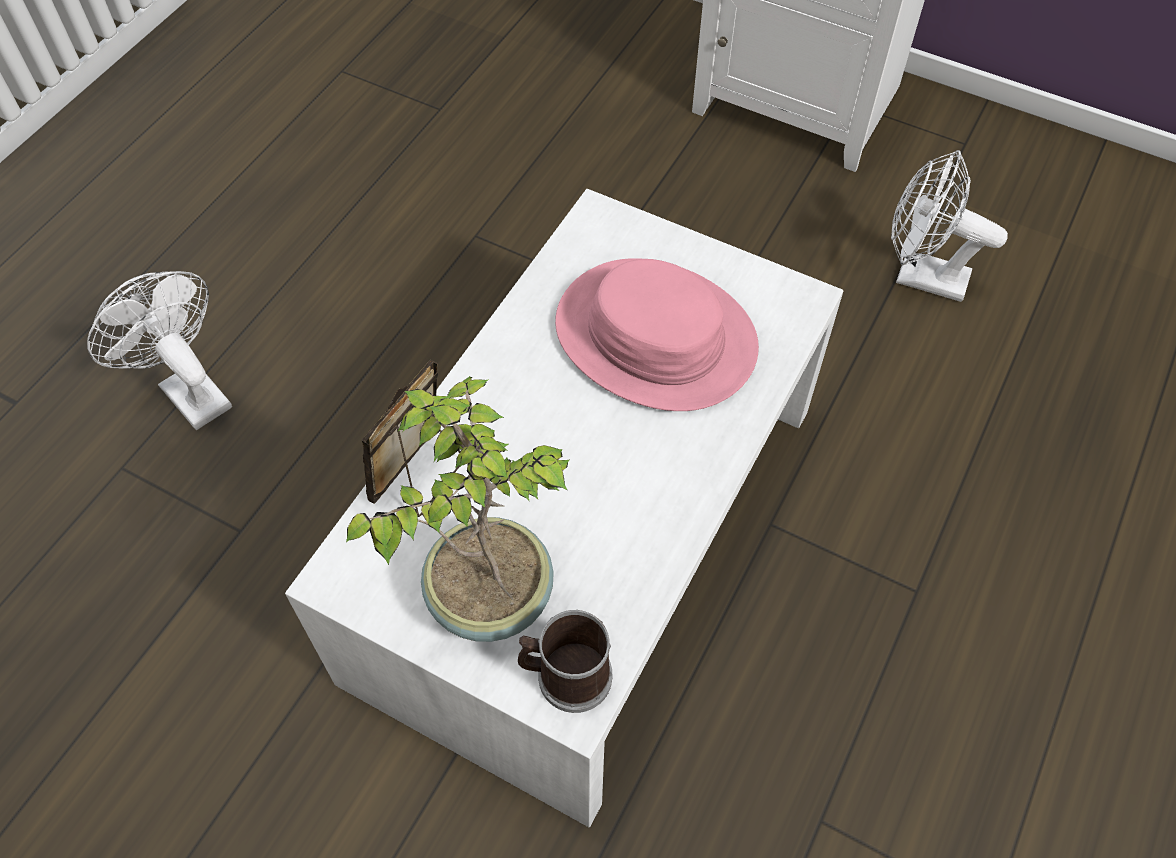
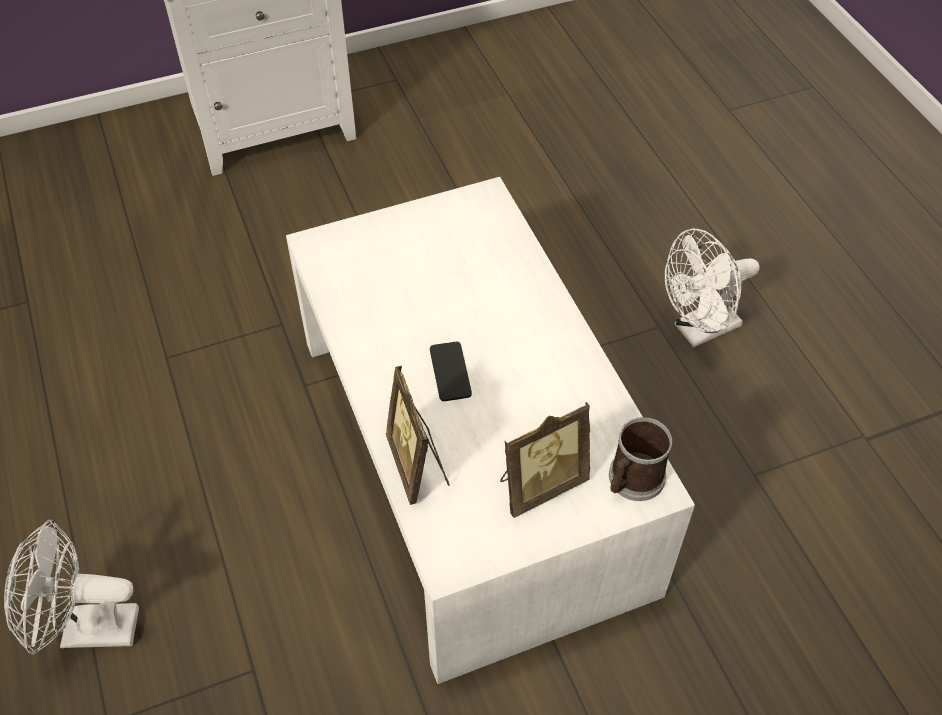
camera: 50 degrees left, 5 degrees down
potted plant [346,376,570,642] -> picture frame [500,402,590,518]
pink hat [555,258,759,411] -> none
white fan [891,150,1008,302] -> white fan moved to [665,228,759,347]
none -> phone [430,342,472,401]

